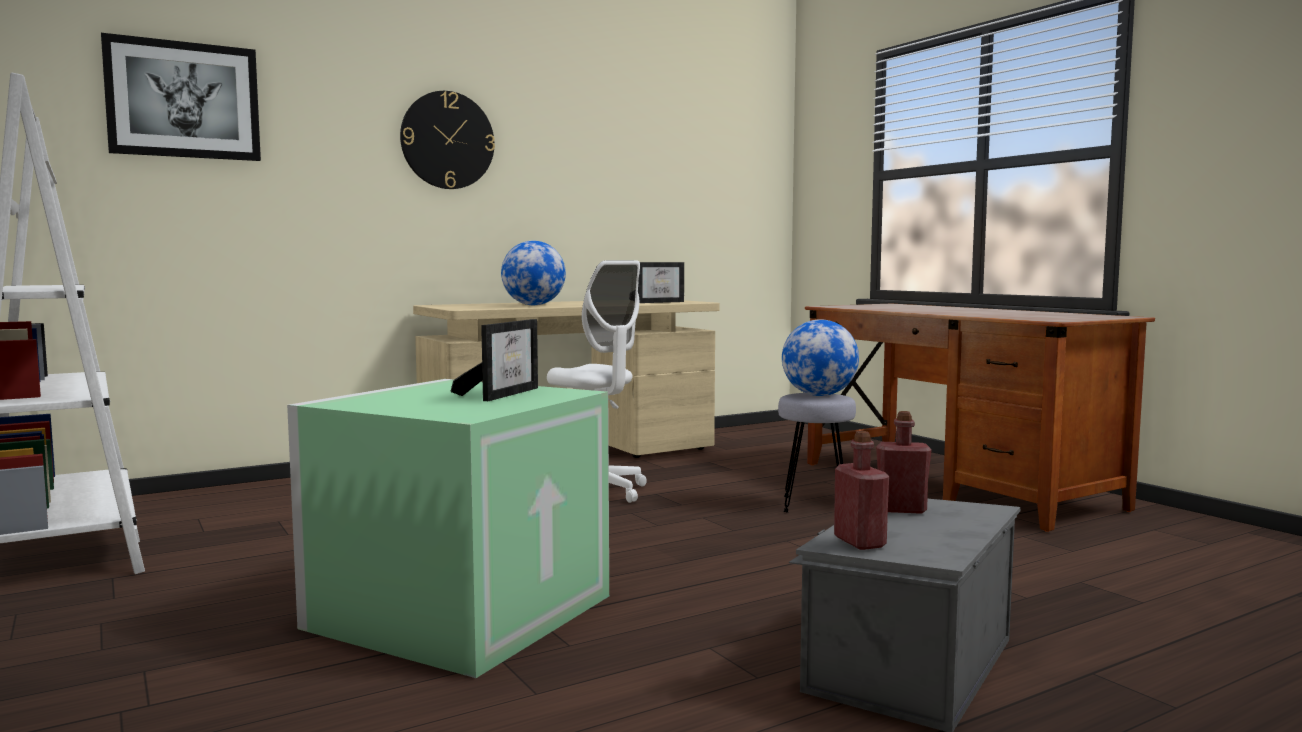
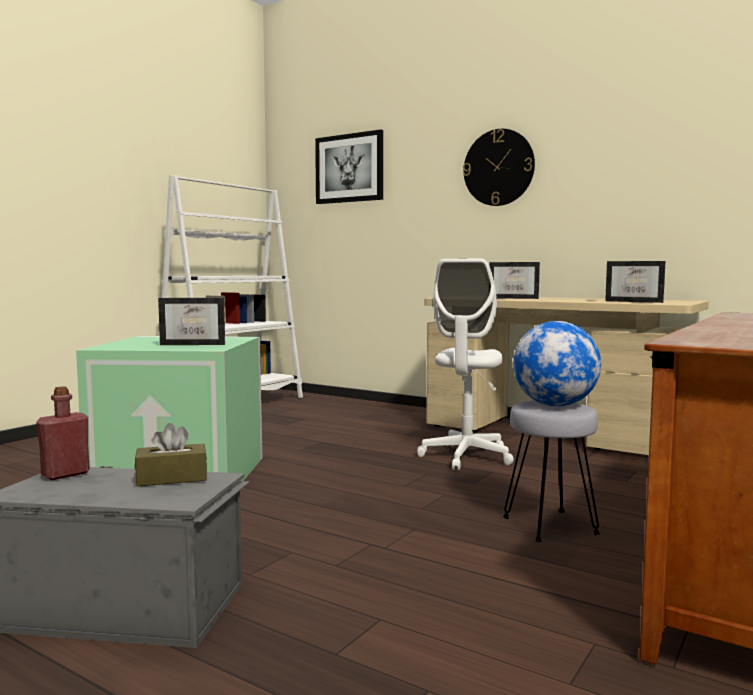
camera: 65 degrees right, 0 degrees up
globe [501,240,566,305] -> picture frame [489,262,540,299]
red bottle [876,411,932,514] -> brown tissue box [135,423,207,486]

